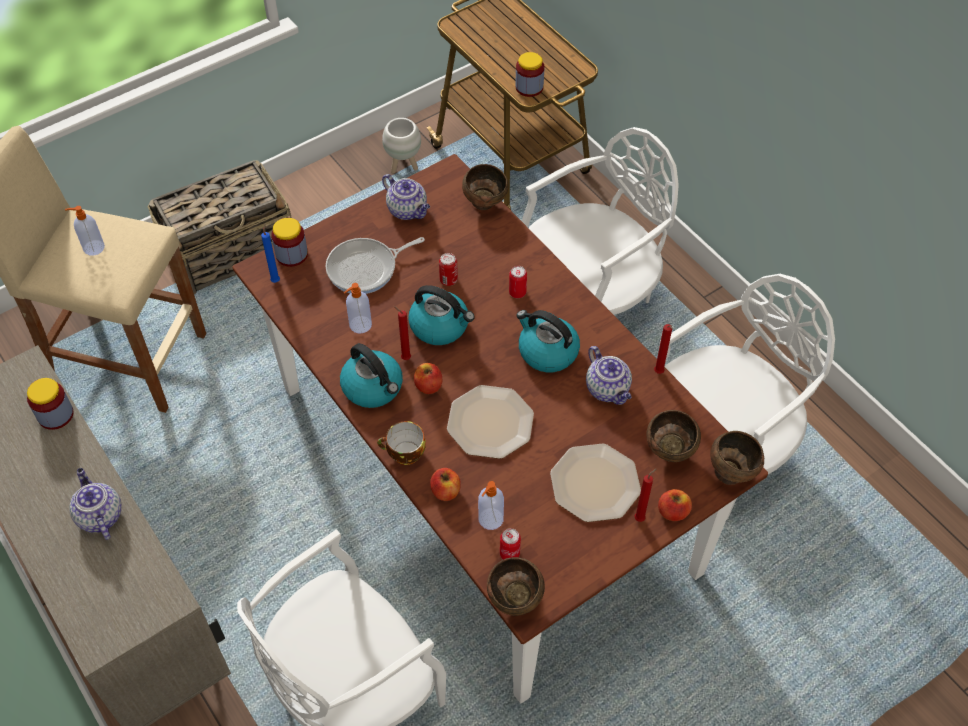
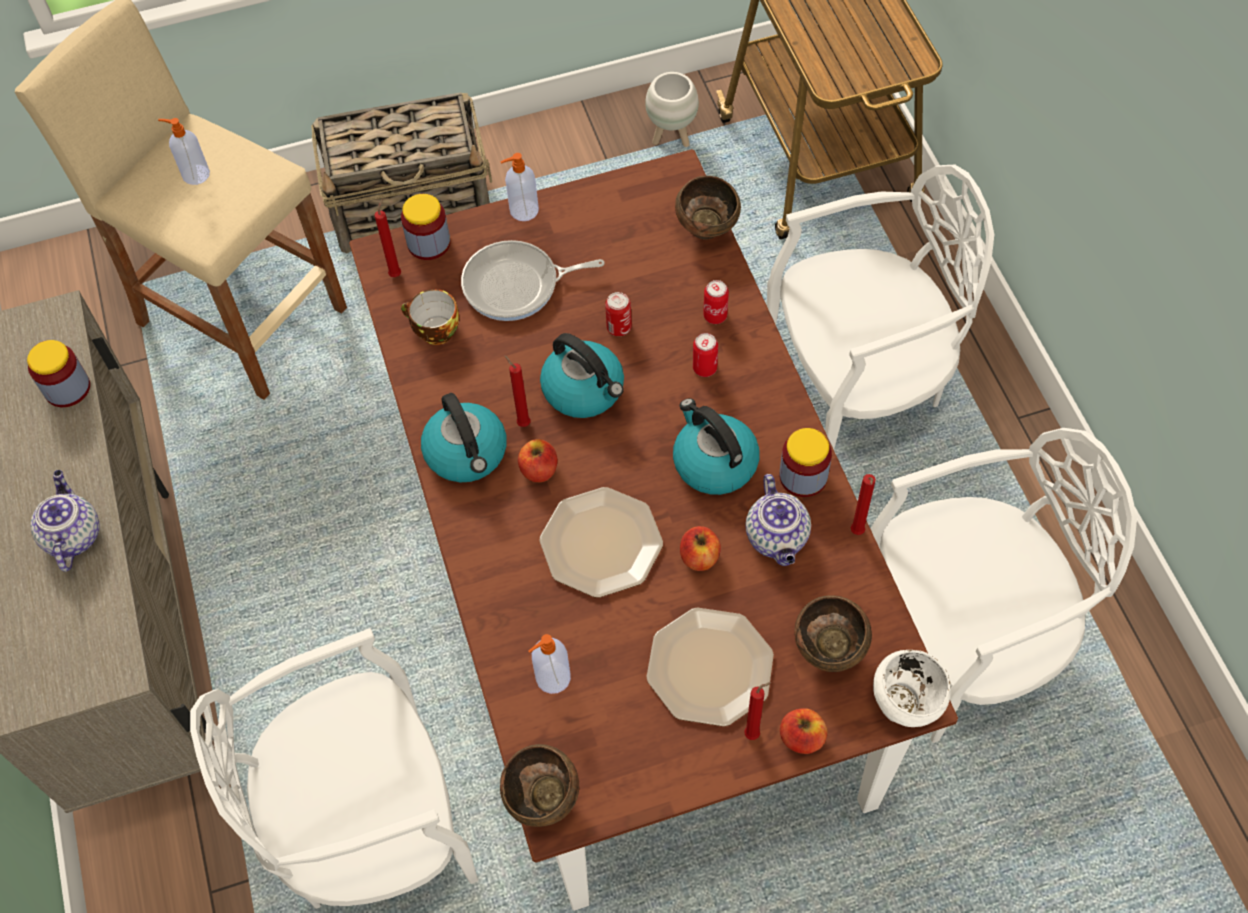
camera: 20 degrees right, 5 degrees up
blue candle [261,224,280,283] -> red candle [374,199,401,277]
soap dispenser [344,283,372,334] -> soap dispenser moved to [501,153,539,221]
cup [377,421,426,465] -> cup moved to [401,289,460,345]
teapot [382,174,430,220] -> none
apple [430,468,461,501] -> apple moved to [680,526,721,571]
can [500,528,521,560] -> can moved to [703,280,729,324]
jar [515,52,544,97] -> jar moved to [780,428,832,497]
brown bowl [710,431,764,485] -> white bowl [873,650,951,727]

